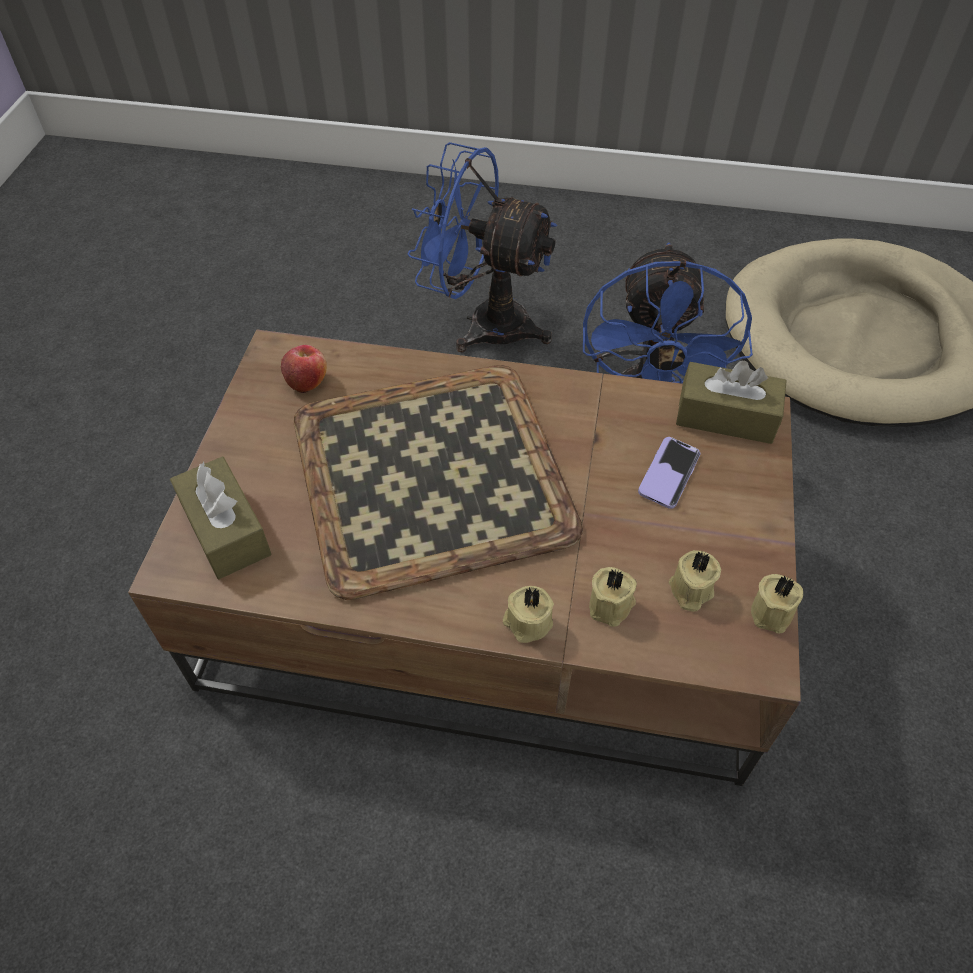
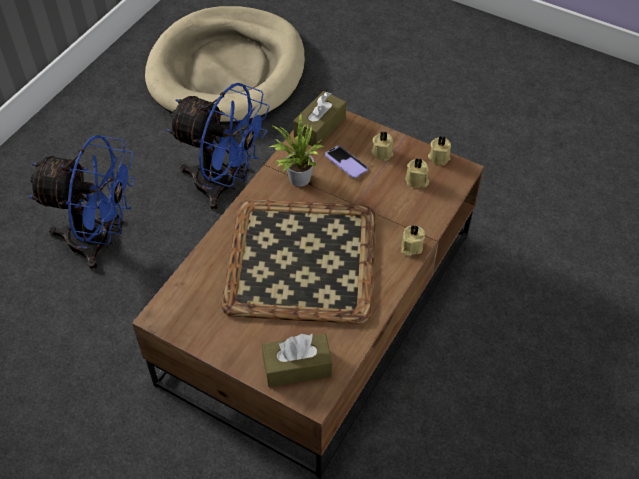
camera: 70 degrees left, 0 degrees up
apple [281,345,327,393] -> none
blue fan [408,142,557,353] -> blue fan turned 120 degrees counterclockwise [28,135,136,270]
beige candle [589,567,637,627] -> beige candle moved to [371,131,393,161]
none -> potted plant [270,113,324,187]

